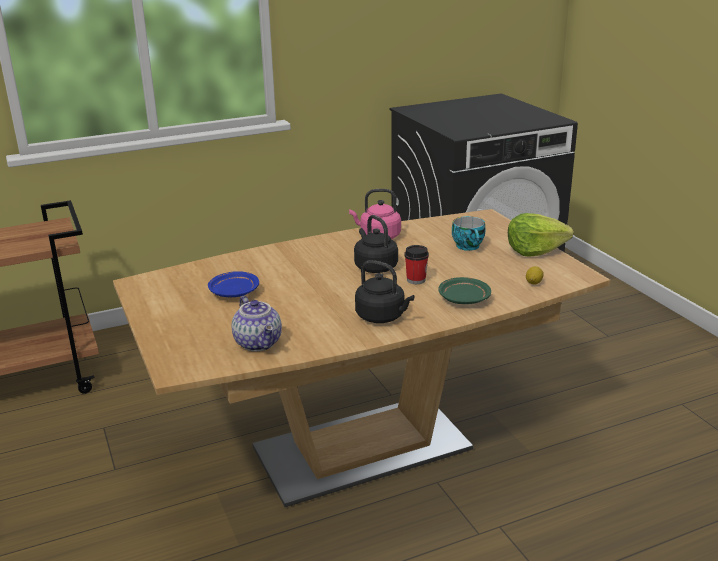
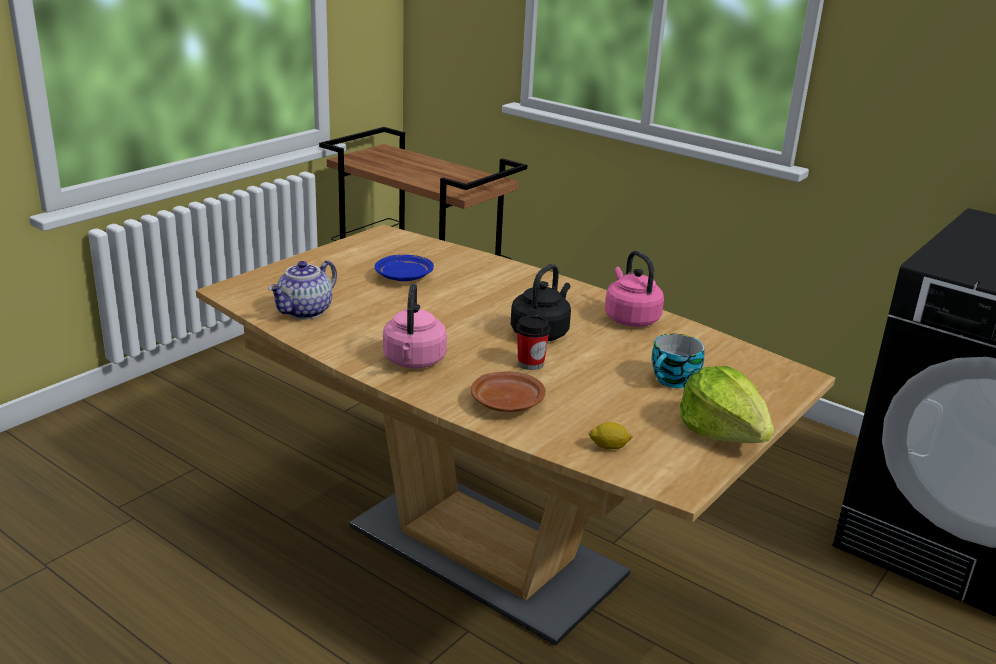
camera: 60 degrees right, 0 degrees up
black kettle [355,260,414,323] -> pink kettle [383,283,447,369]
green plate [438,277,491,304] -> brown plate [471,372,546,412]

